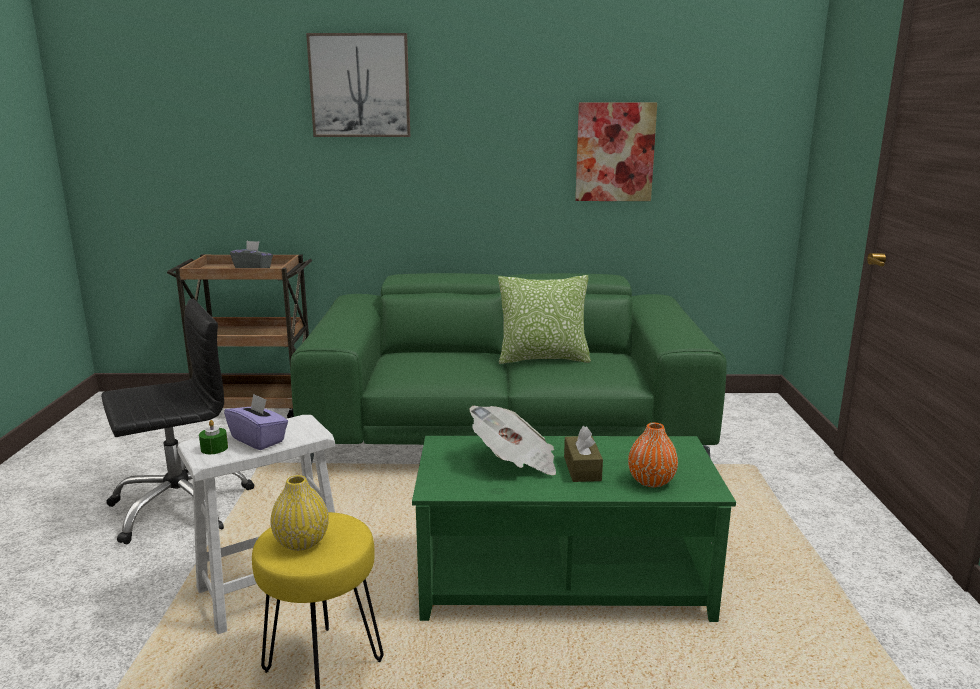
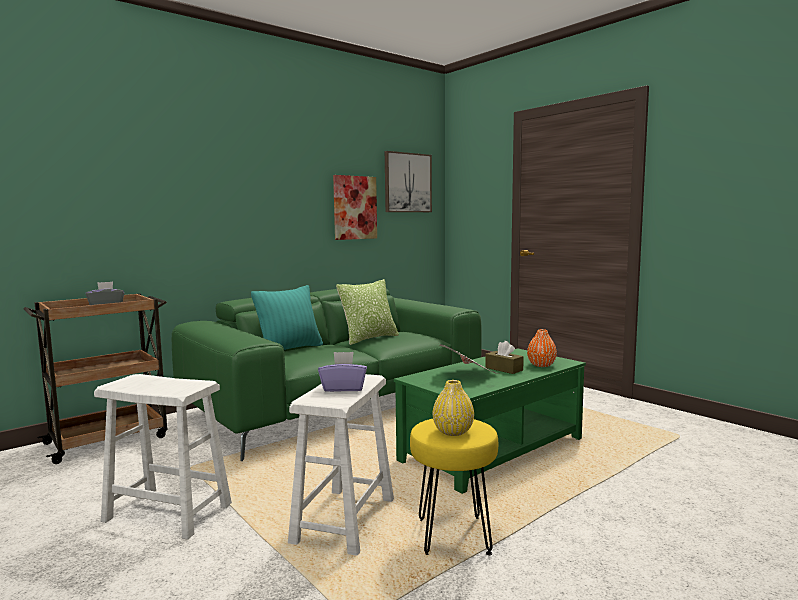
camera: 40 degrees left, 10 degrees down
black office chair [101,299,254,544] -> white stool [94,374,232,540]
green candle [199,420,228,454] -> none
picture [306,33,410,137] -> picture moved to [385,151,432,212]
none -> turquoise pillow [251,285,323,350]

